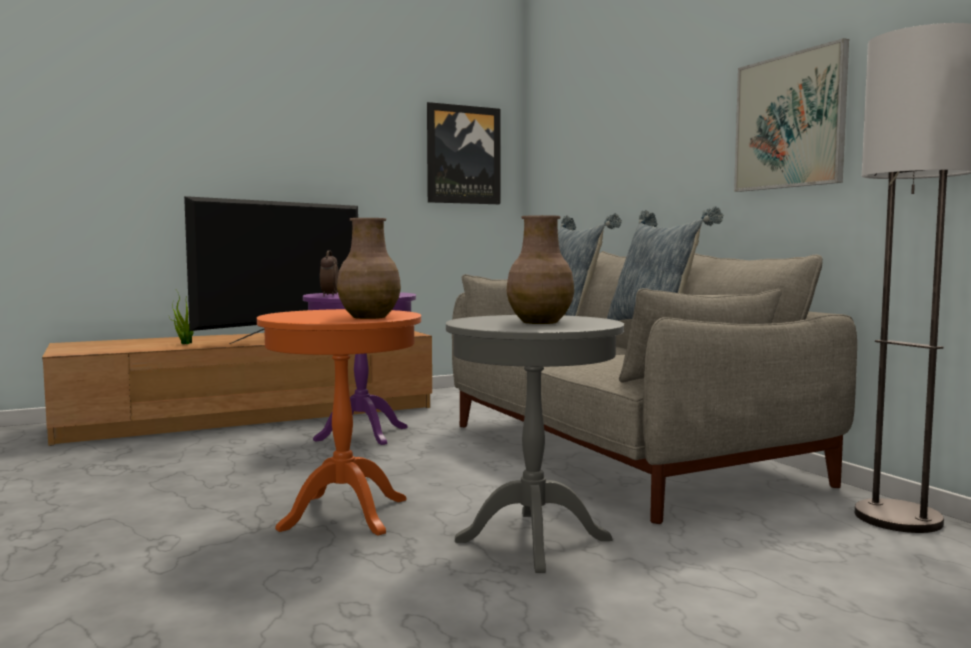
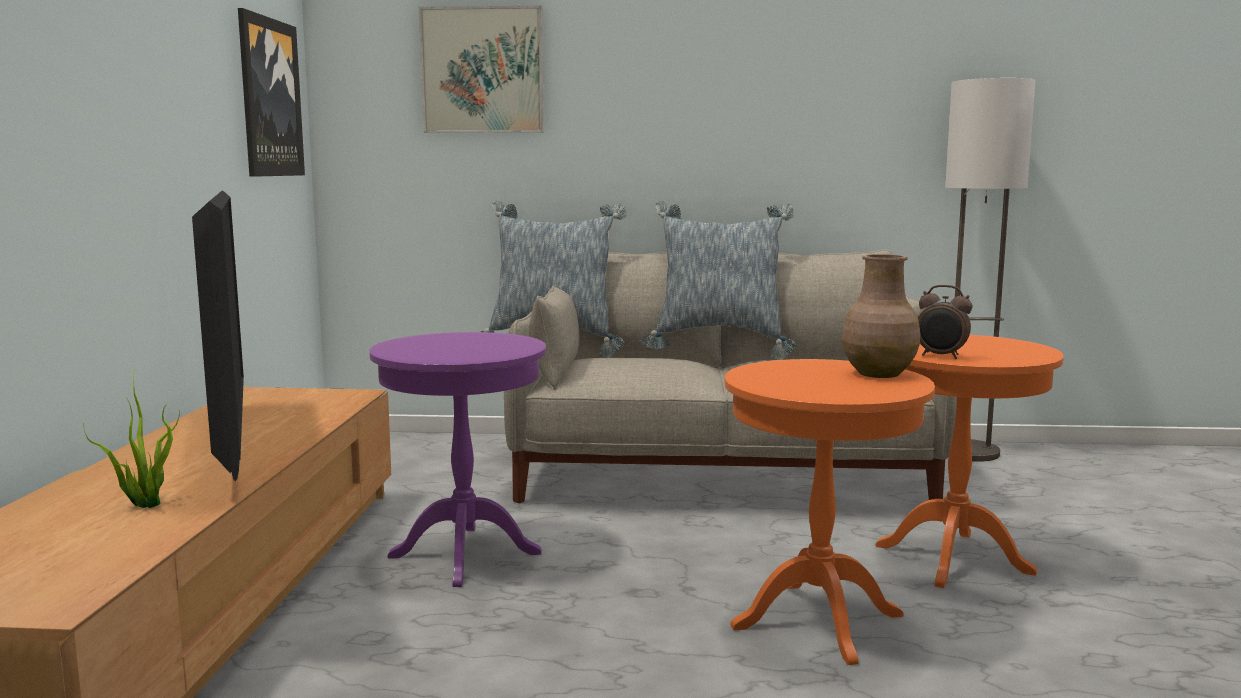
camera: 60 degrees left, 5 degrees up
alarm clock [319,250,339,296] -> alarm clock moved to [918,285,973,359]
grey side table [446,315,624,573] -> orange side table [876,335,1064,588]
brown vase [506,215,574,324] -> none
picture [734,38,849,192] -> picture moved to [419,6,544,133]

